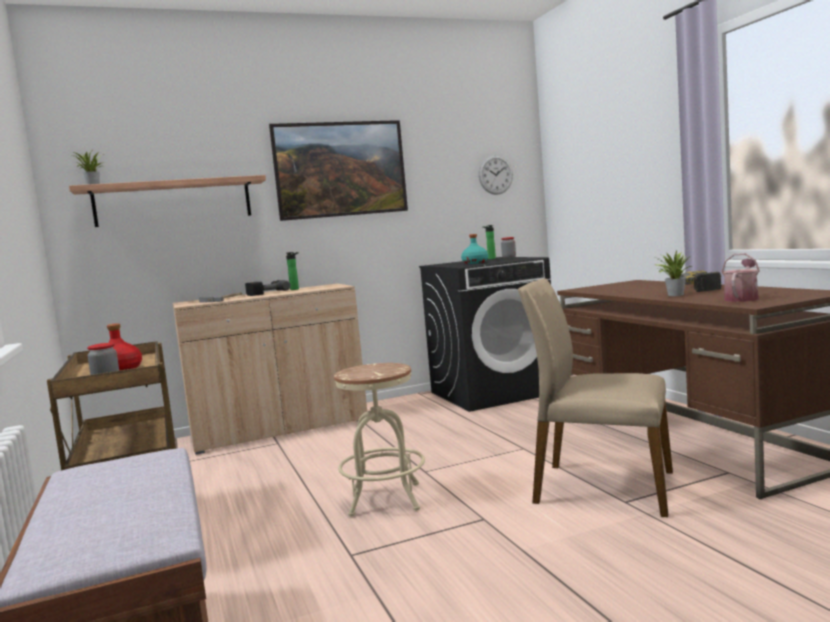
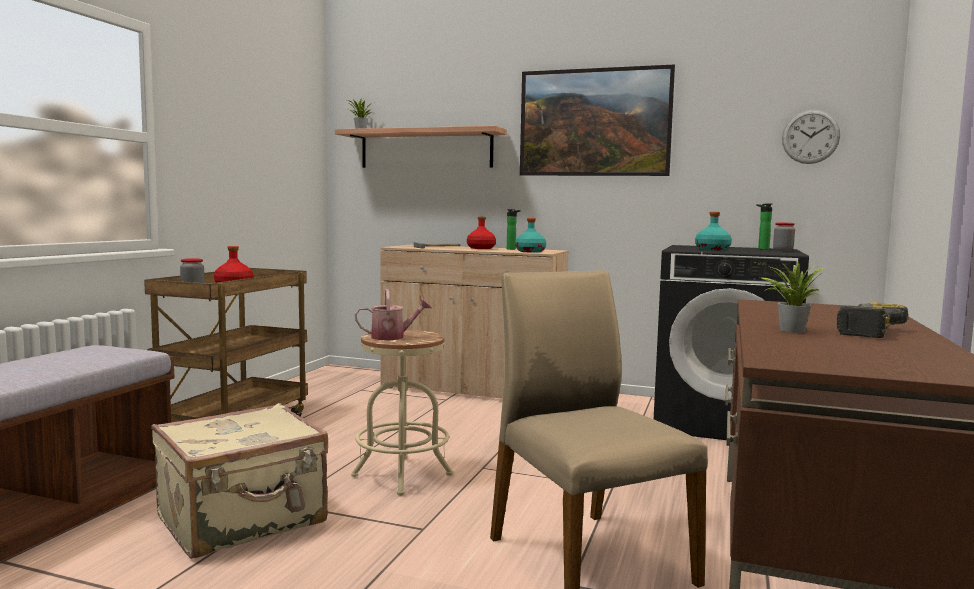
camera: 40 degrees right, 0 degrees up
power drill [245,280,291,296] -> red bottle [467,217,496,249]
watering can [721,253,760,302] -> watering can moved to [355,289,432,340]
none -> beige suitcase [152,403,328,559]
none -> turquoise bottle [515,218,546,253]

